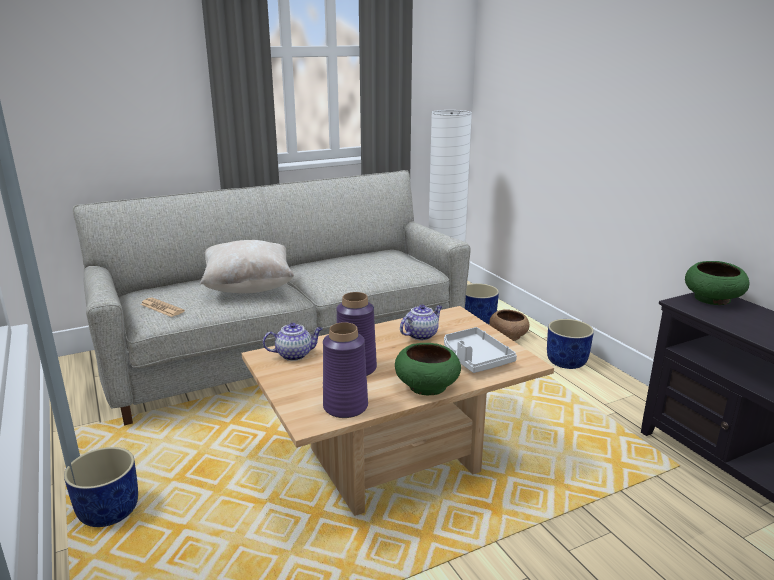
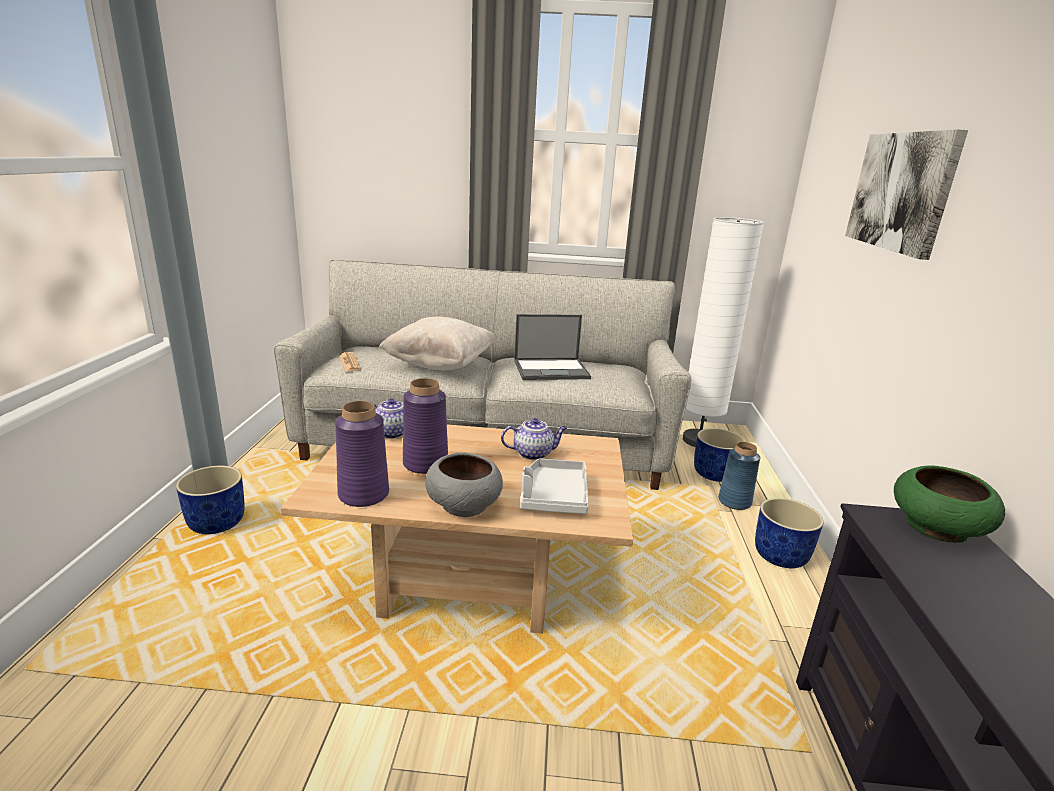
camera: 30 degrees right, 0 degrees up
green bowl [395,343,461,395] -> grey bowl [425,452,503,517]
brown bowl [489,309,529,341] -> blue vase [718,442,760,510]
none -> laptop [514,314,591,380]
none -> picture [845,129,968,260]

